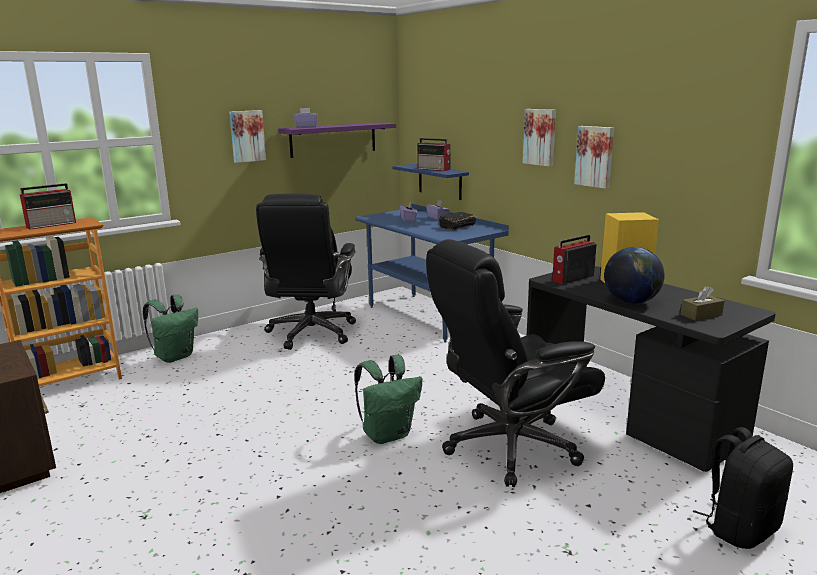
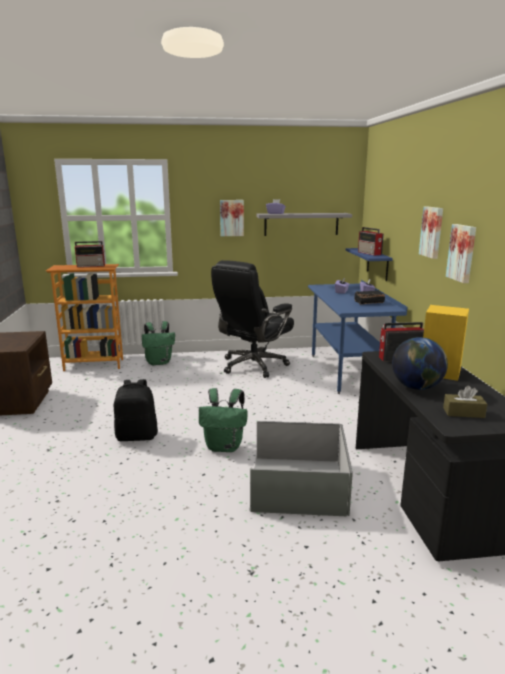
camera: 30 degrees right, 0 degrees up
purple shelf [278,122,396,158] -> grey shelf [256,213,352,236]
black office chair [426,239,605,487] -> grey storage box [249,421,353,516]
black backpack [693,427,793,549] -> black backpack moved to [114,379,158,441]

